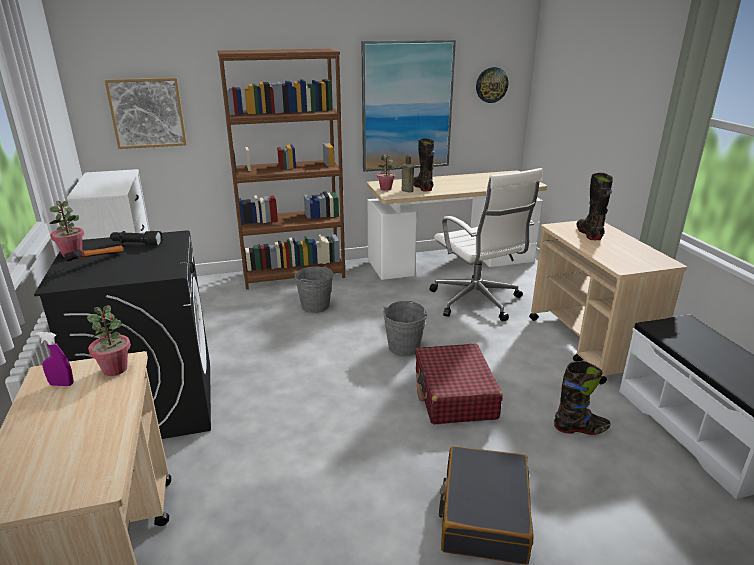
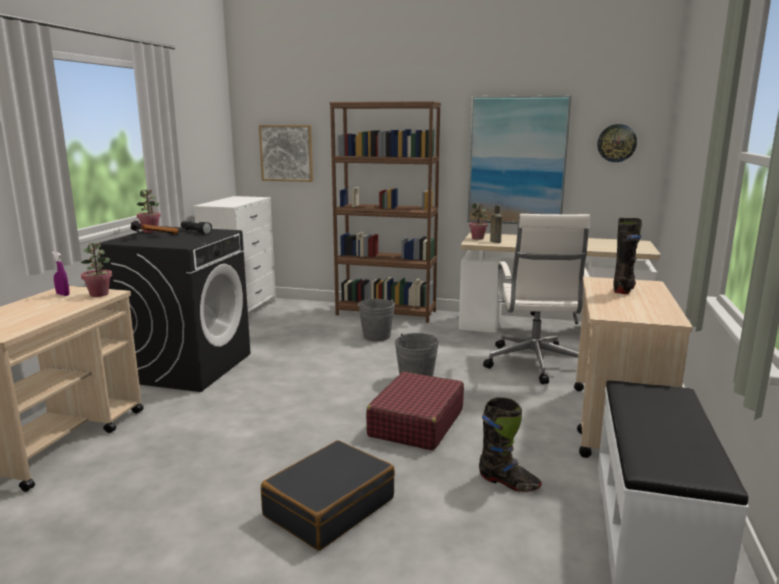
camera: 30 degrees right, 10 degrees down
black boot [413,138,435,191] -> none

